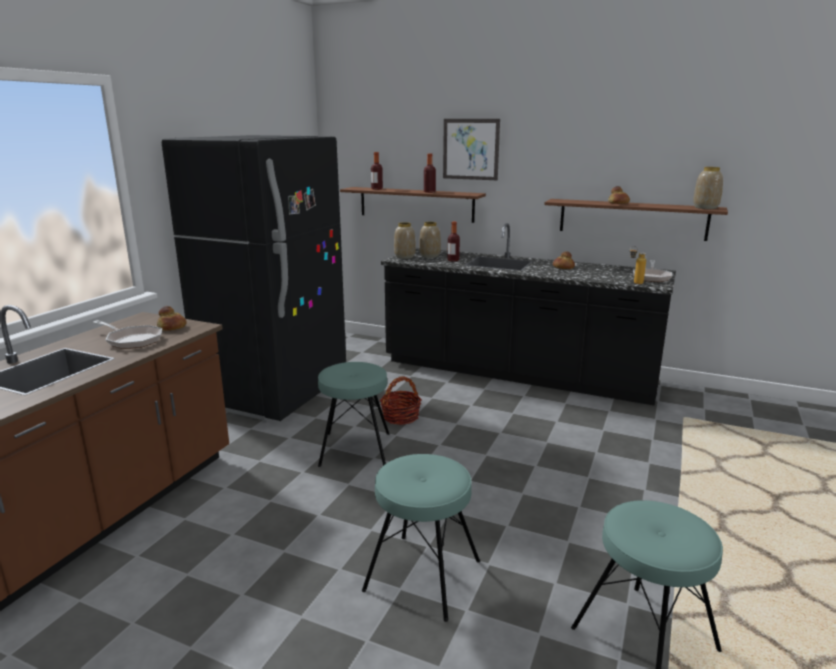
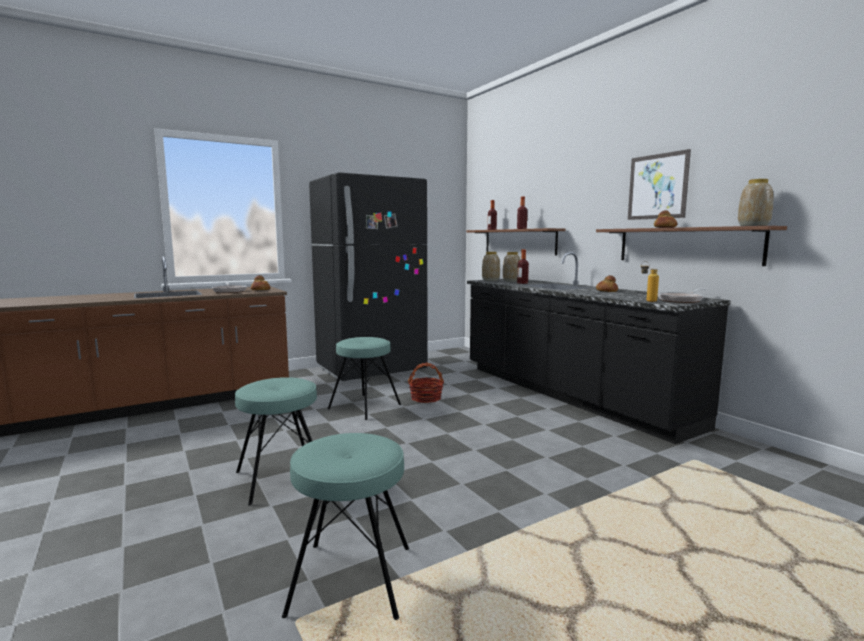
camera: 35 degrees right, 10 degrees down
picture [443,119,500,180] -> picture moved to [628,149,691,220]

